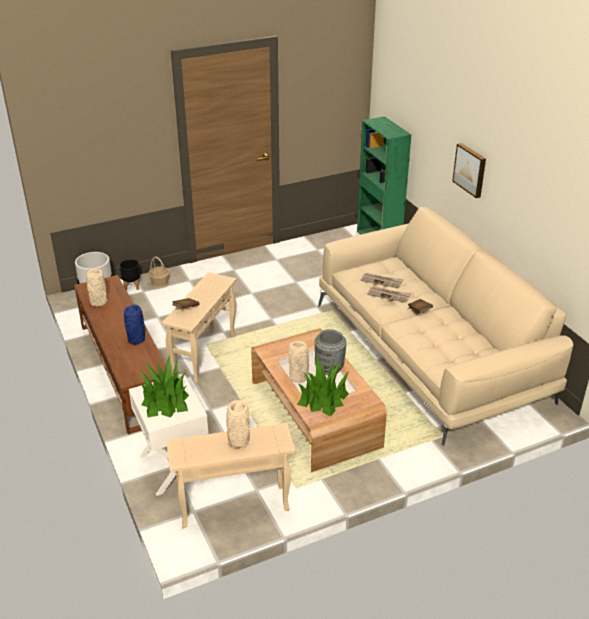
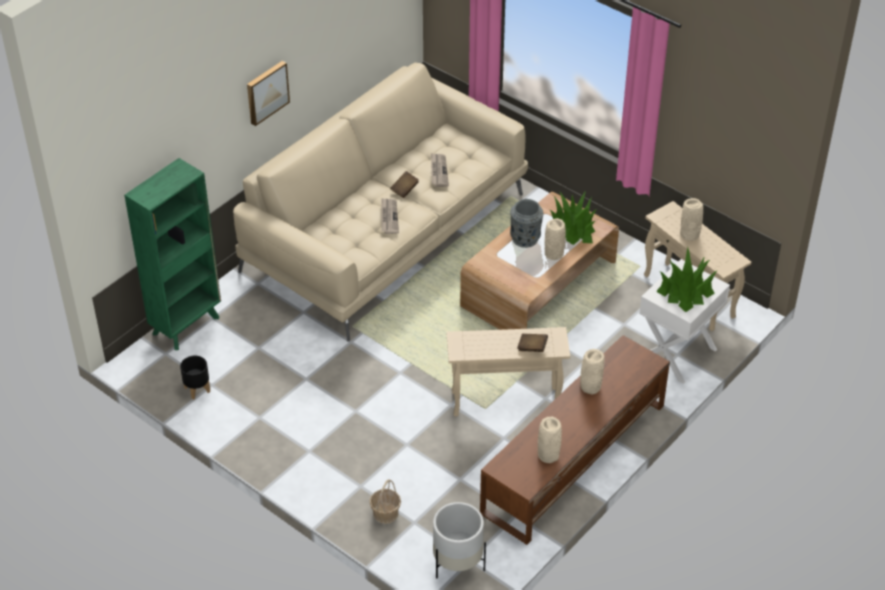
camera: 115 degrees left, 10 degrees up
black planter [119,259,140,290] -> black planter moved to [180,356,210,400]
blue vase [124,305,145,344] -> beige vase [580,349,605,394]
newspaper [360,273,404,288] -> newspaper moved to [431,153,449,187]

